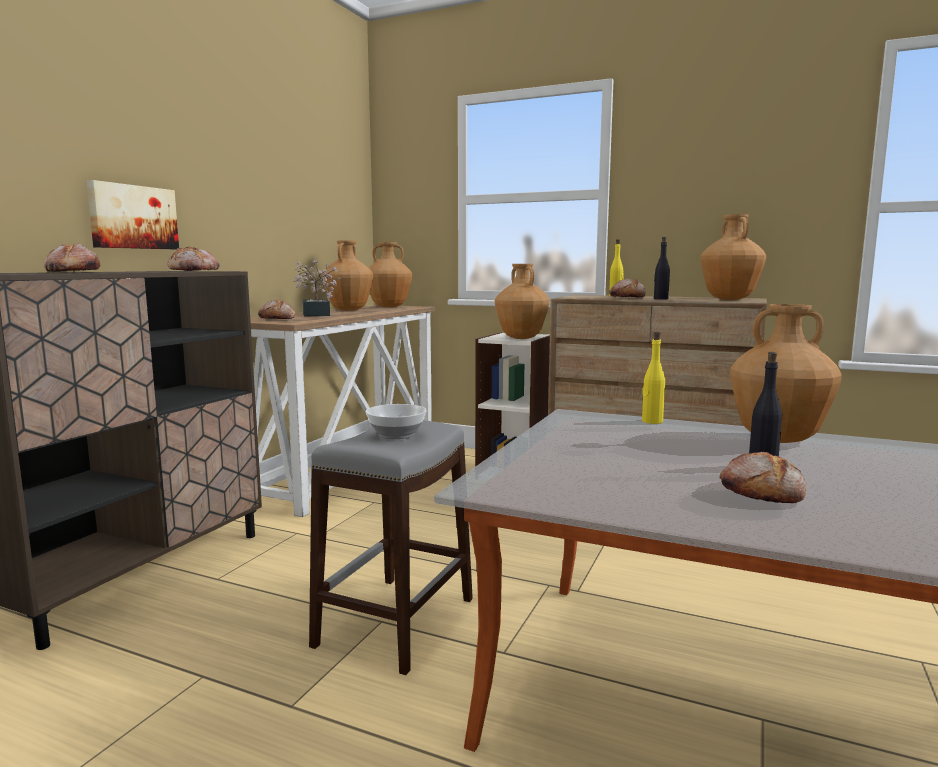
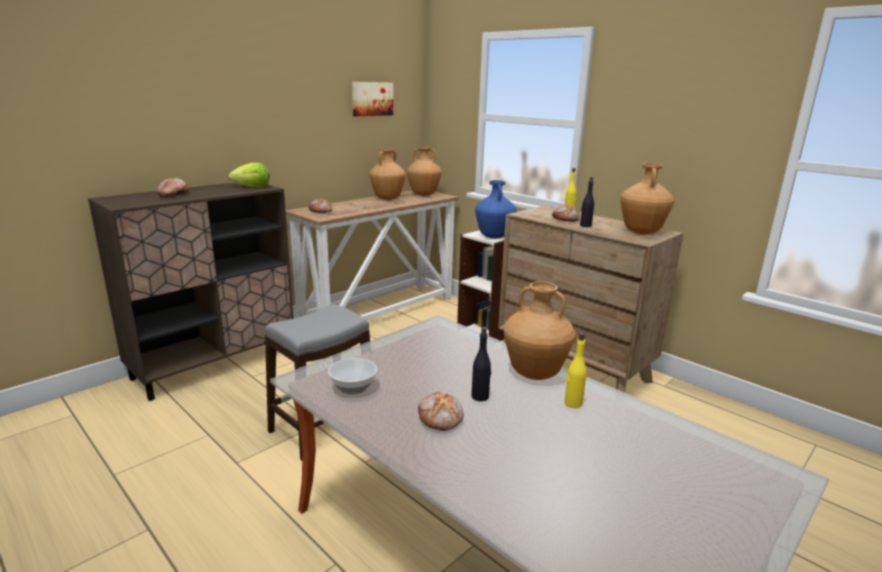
camera: 20 degrees right, 10 degrees up
picture [86,180,179,249] -> picture moved to [352,82,393,116]
bread [167,246,220,271] -> lettuce [229,162,270,187]
potted plant [294,260,341,317] -> none
bowl [366,404,427,439] -> bowl moved to [328,358,377,394]
brown vase [495,264,550,339] -> blue vase [475,180,517,239]
yellow bottle [642,332,665,424] -> yellow bottle moved to [564,333,587,408]

